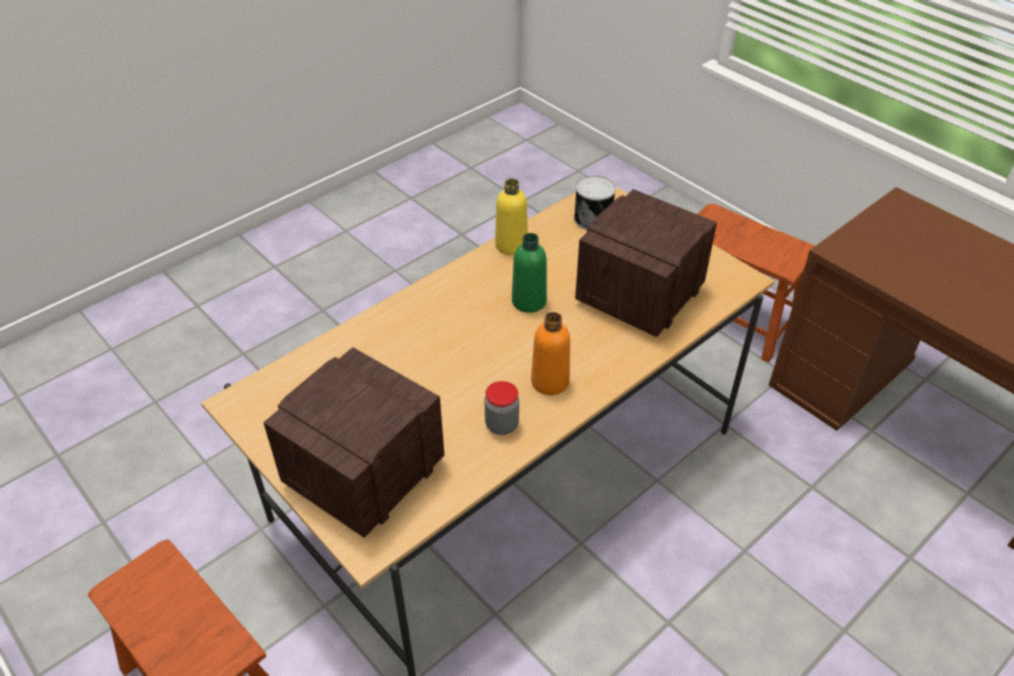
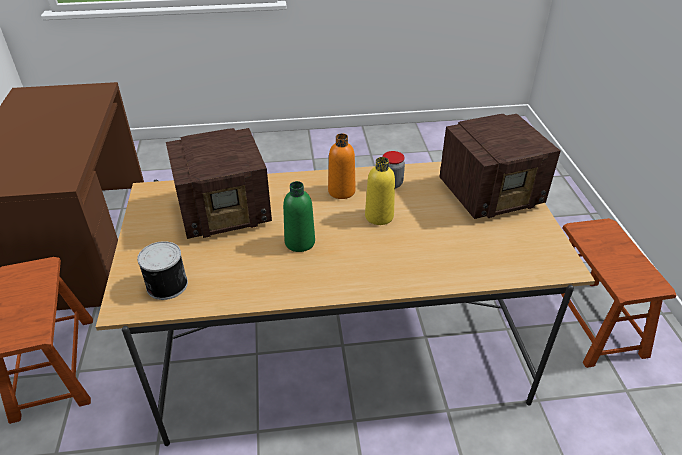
camera: 145 degrees left, 5 degrees down
yellow bottle [495,178,528,255] -> yellow bottle moved to [365,157,395,225]

